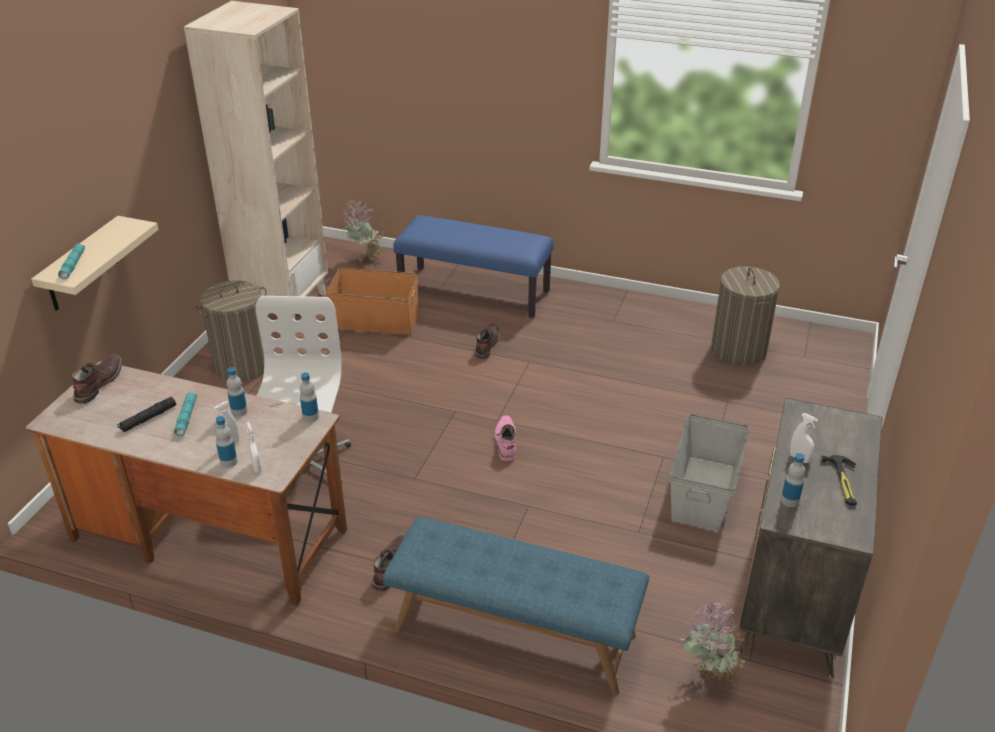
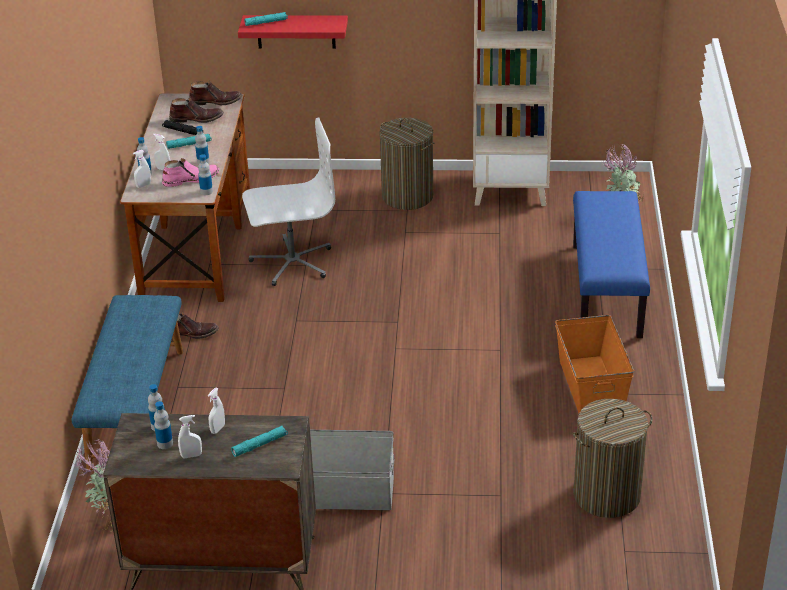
camera: 75 degrees right, 0 degrees up
beige shelf [31,216,158,311] -> red shelf [238,15,348,49]
orange storage box [326,268,418,335] -> orange storage box moved to [555,315,634,413]
brown boot [475,323,500,359] -> brown boot moved to [169,98,224,123]
pink boot [494,415,517,461] -> pink boot moved to [162,158,219,187]
hammer [821,455,857,505] -> white spray bottle [178,415,202,458]
none -> bottle [154,401,173,449]
none -> turquoise flashlight [231,426,288,457]

